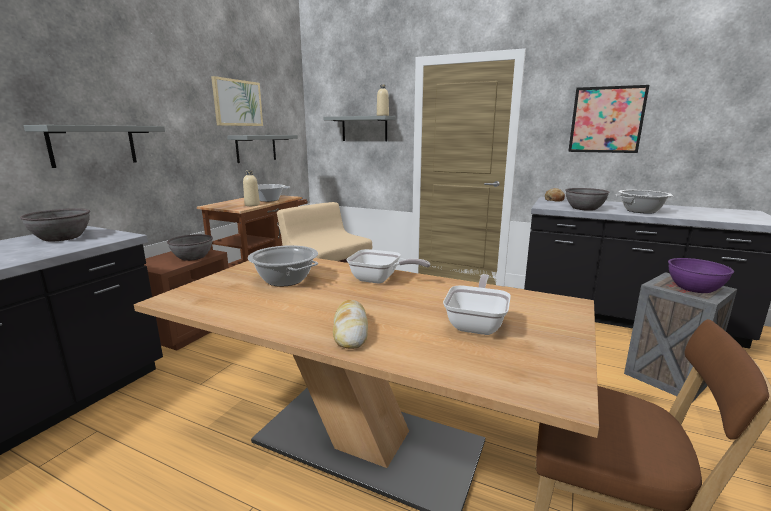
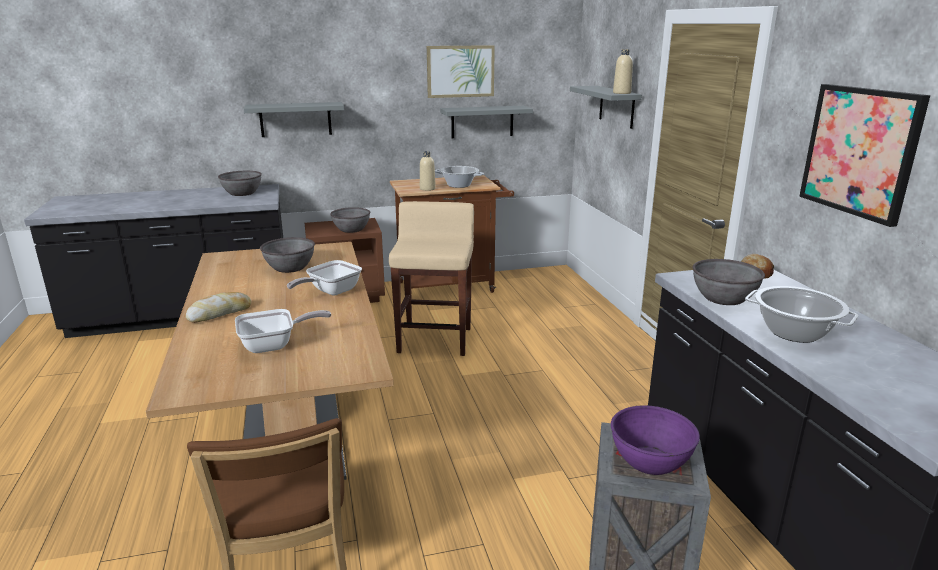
camera: 50 degrees right, 5 degrees up
cooking pot [248,245,318,287] -> grey bowl [260,237,315,273]
frying pan [346,249,430,284] -> frying pan turned 60 degrees clockwise [287,260,362,295]

